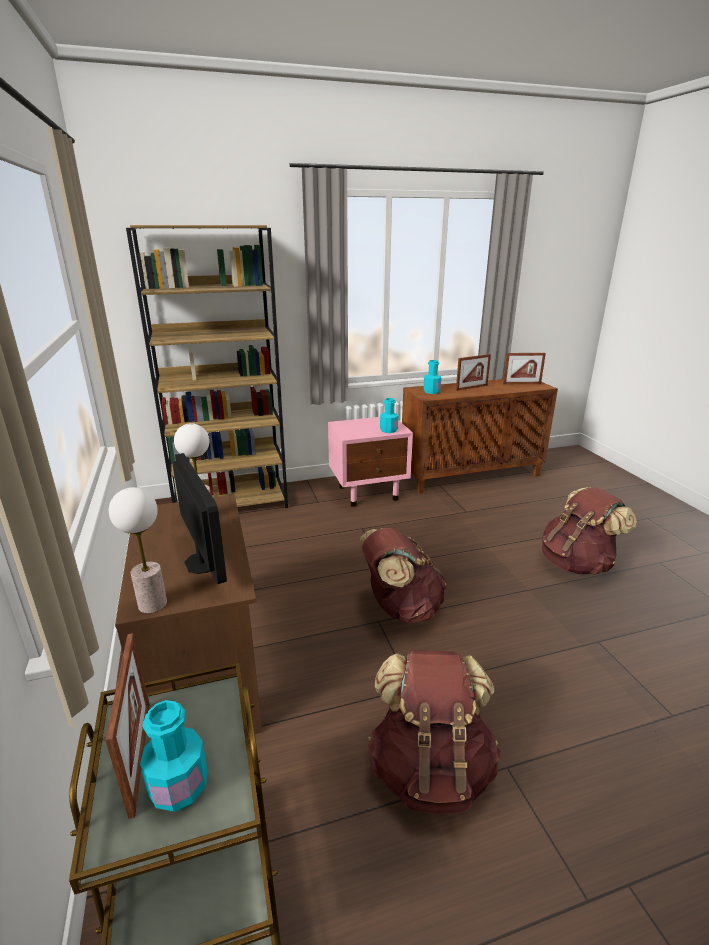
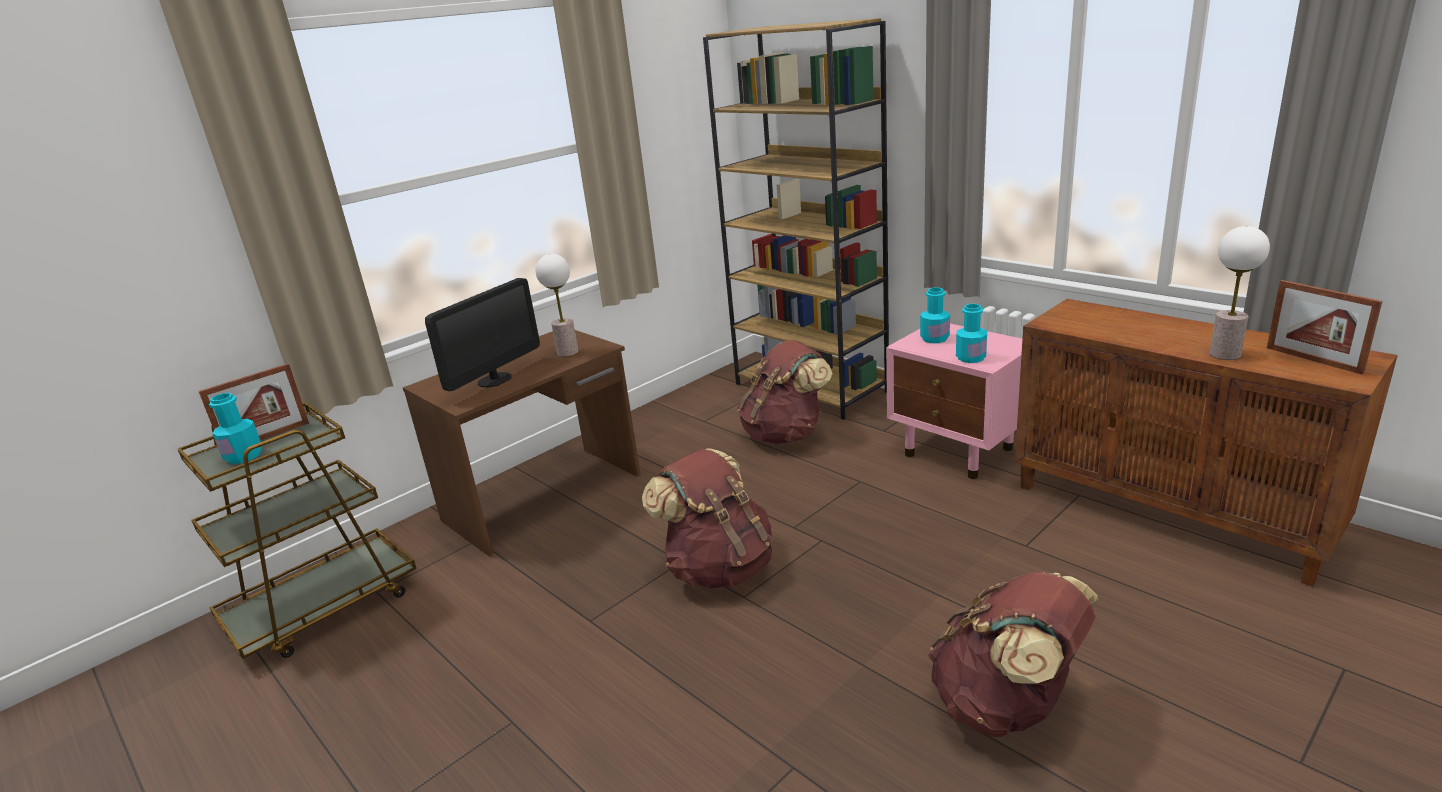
camera: 65 degrees right, 0 degrees up
table lamp [109,487,167,613] -> table lamp moved to [1209,226,1270,360]
brown backpack [368,650,501,814] -> brown backpack moved to [737,340,832,444]
turquoise bottle [424,360,441,394] -> turquoise bottle moved to [920,287,950,343]
picture frame [456,354,491,391] -> none

